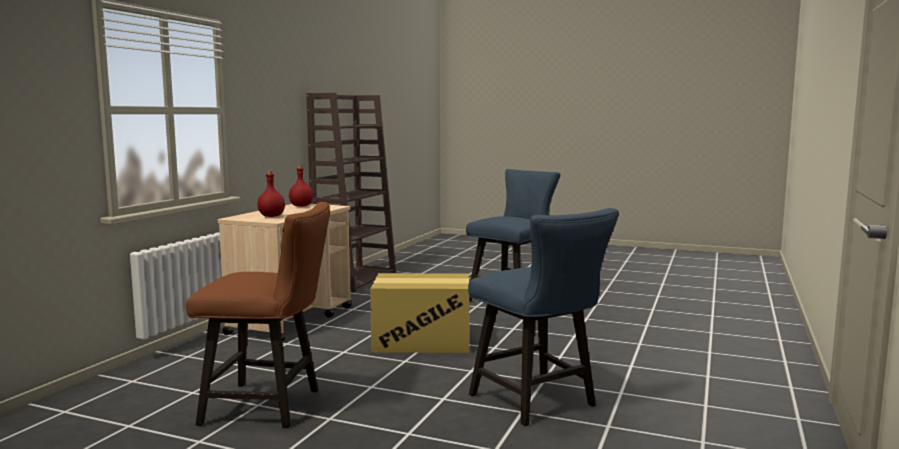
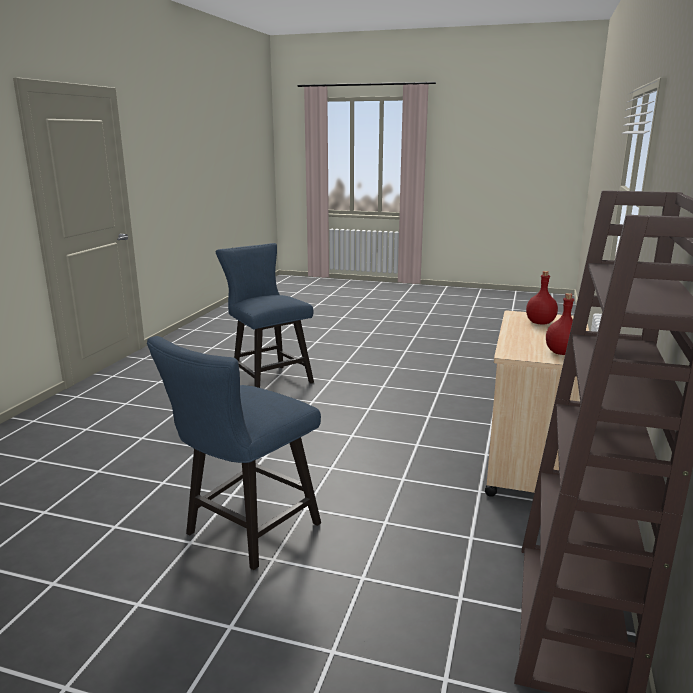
camera: 175 degrees right, 10 degrees up
brown chair [186,202,330,428] -> none
cardboard box [370,273,469,353] -> none

